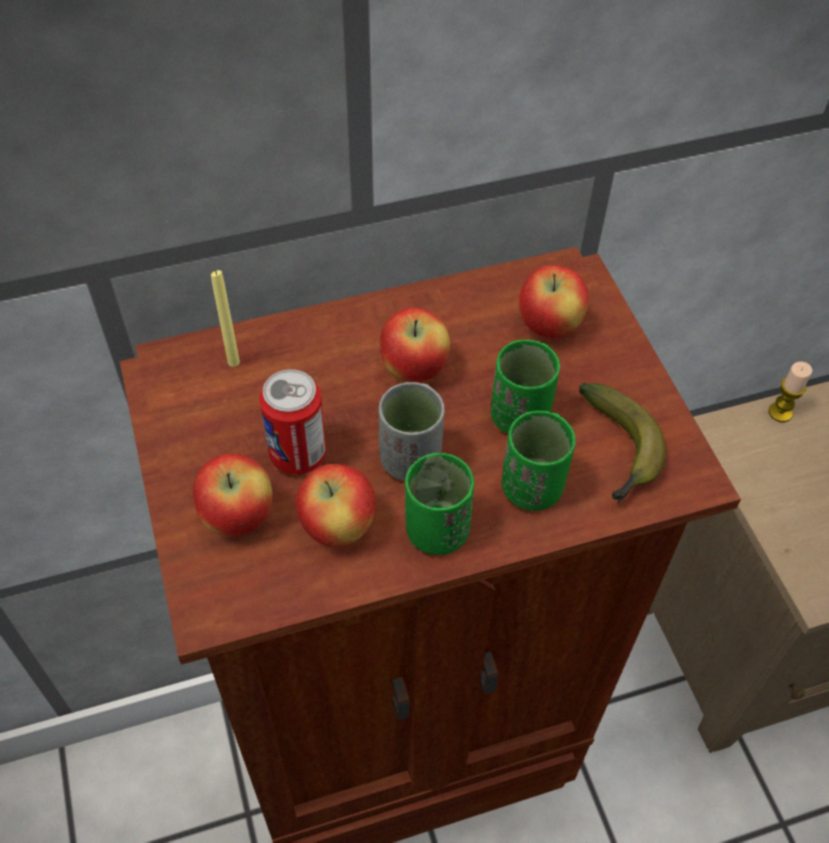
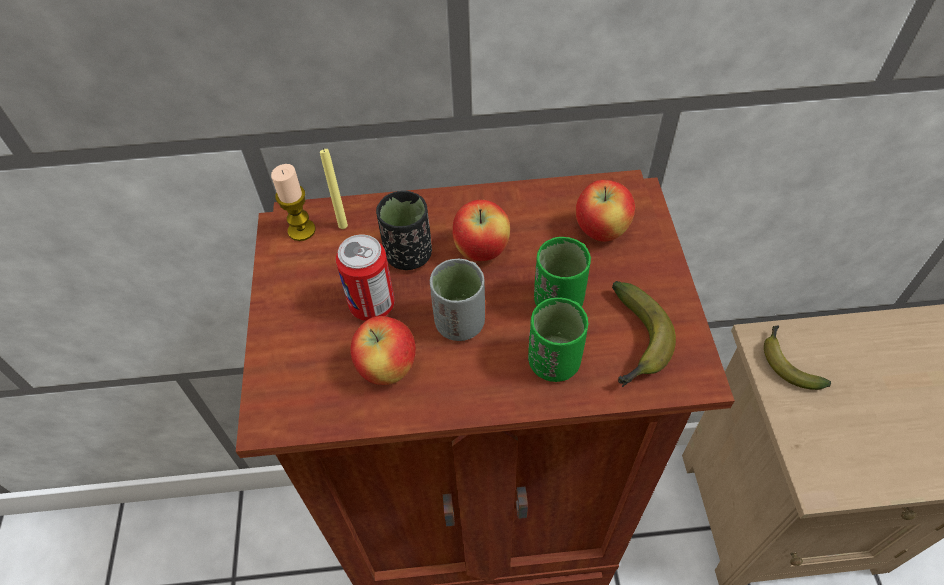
camera: 15 degrees right, 0 degrees up
apple [193,454,272,536] -> none
green cup [405,453,474,555] -> none
candle [768,362,812,422] -> candle moved to [271,164,316,241]
none -> black cup [376,191,432,270]
none -> banana [764,325,831,390]

